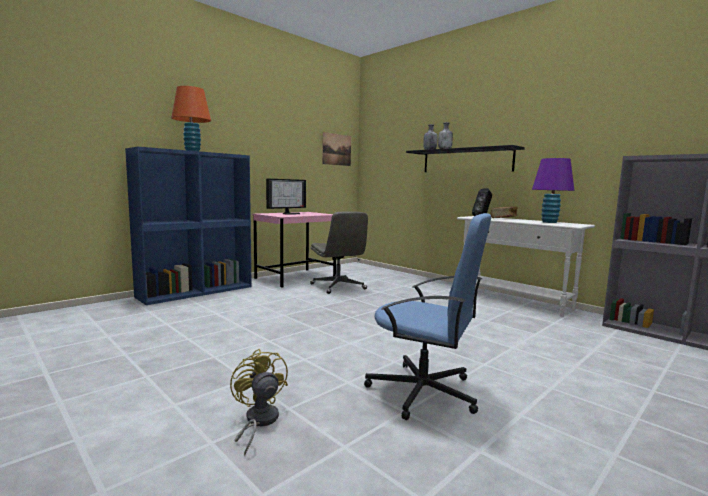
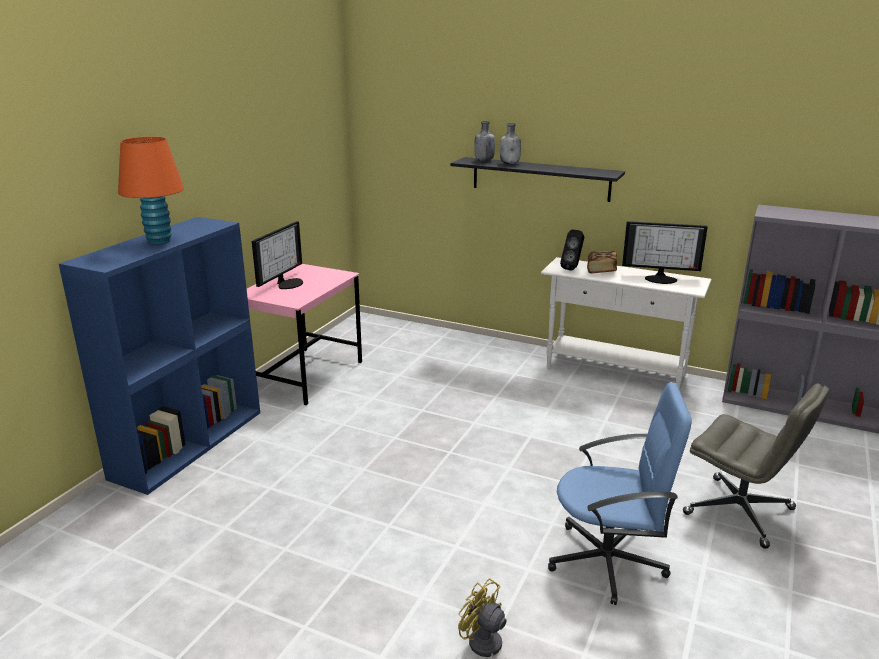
camera: 20 degrees left, 15 degrees up
grey office chair [310,211,368,294] -> grey office chair moved to [683,384,829,549]
picture [322,132,351,166] -> none
purple table lamp [532,158,574,223] -> monitor [622,221,708,284]

